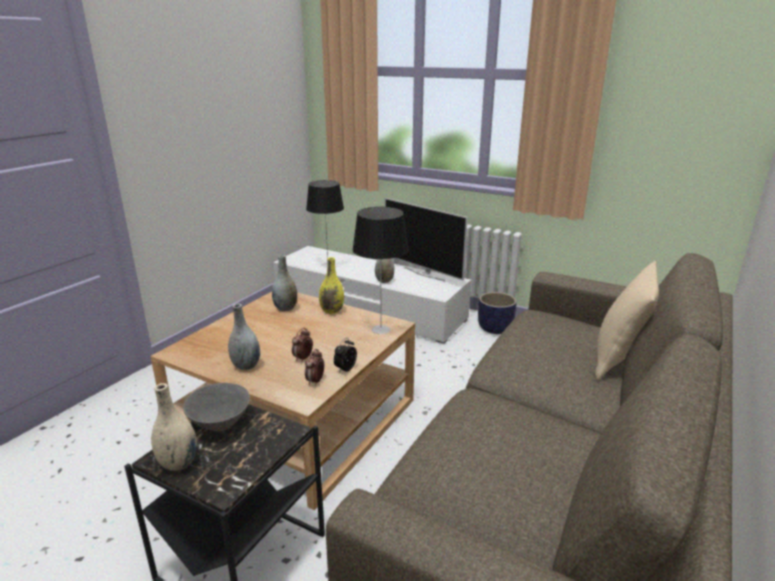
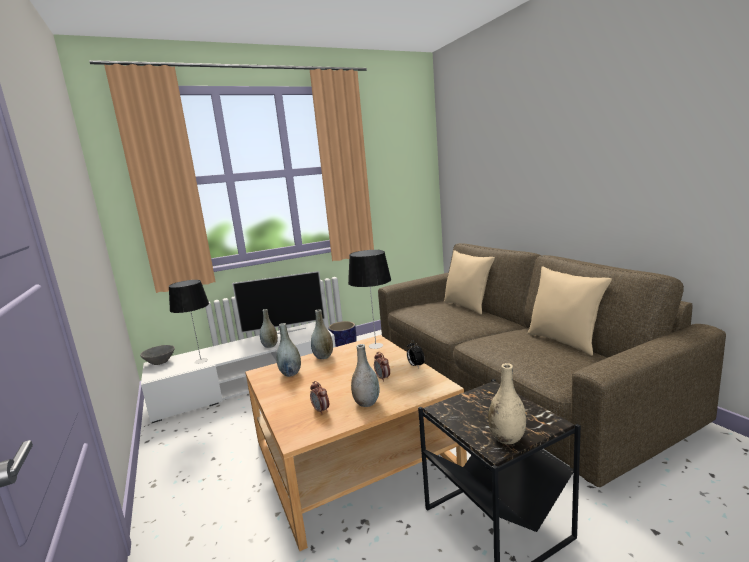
camera: 55 degrees left, 10 degrees down
grey bowl [183,383,250,431] -> grey bowl moved to [140,345,175,365]
alarm clock [305,349,324,385] -> alarm clock moved to [310,381,329,415]
yellow vase [319,257,344,314] -> grey vase [311,309,333,359]
none -> beige pillow [528,266,612,356]

